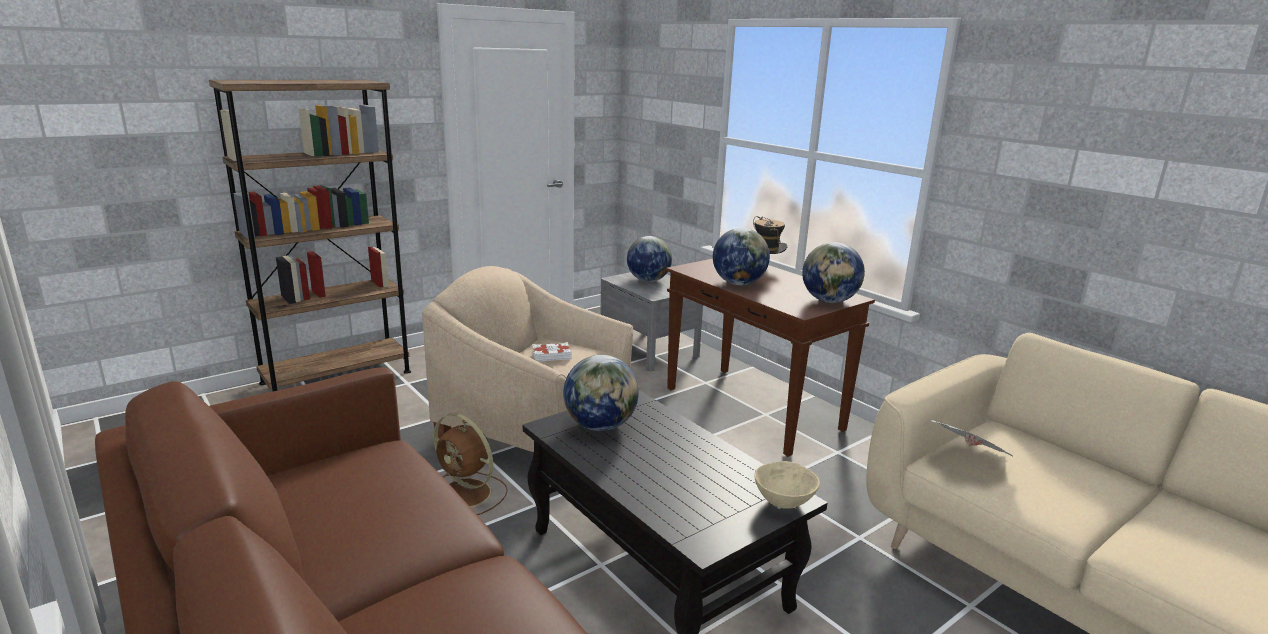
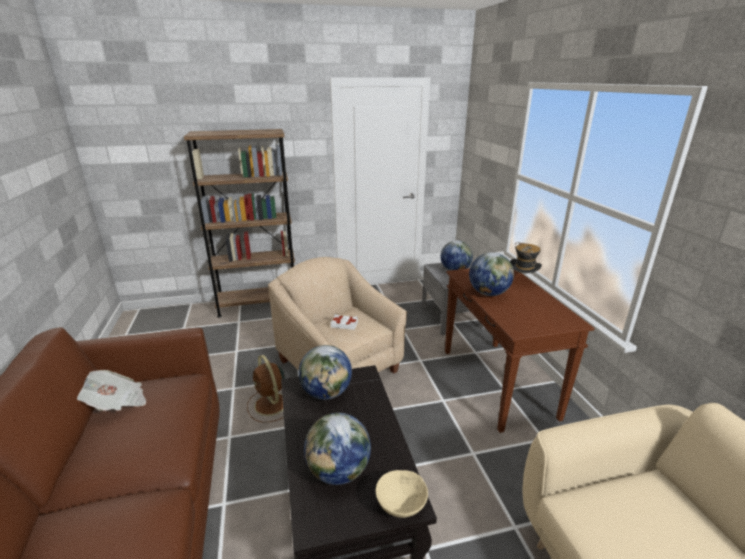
camera: 25 degrees right, 5 degrees up
globe [802,242,865,303] -> globe moved to [304,413,371,485]
newspaper [930,419,1014,457] -> newspaper moved to [77,370,146,411]

